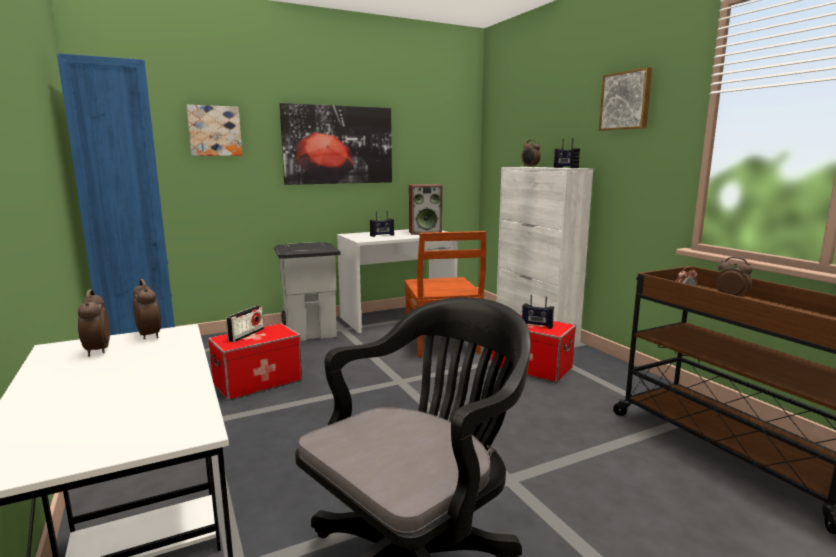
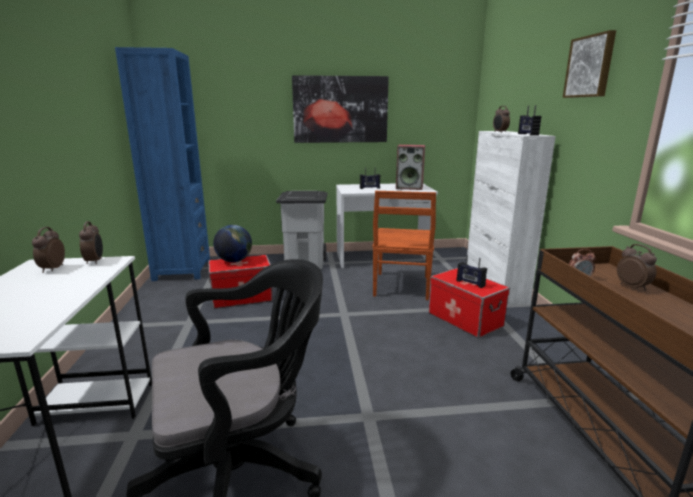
camera: 20 degrees right, 5 degrees up
picture [186,105,242,156] -> none
radio [226,306,264,342] -> globe [213,225,252,262]

